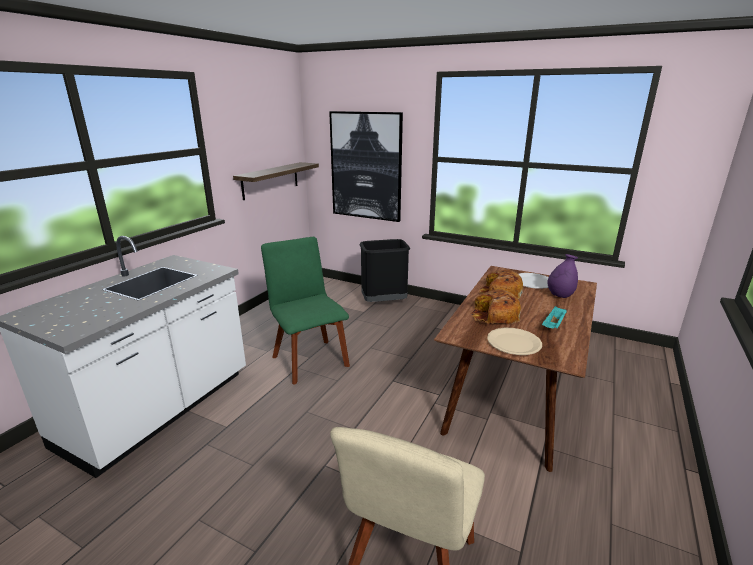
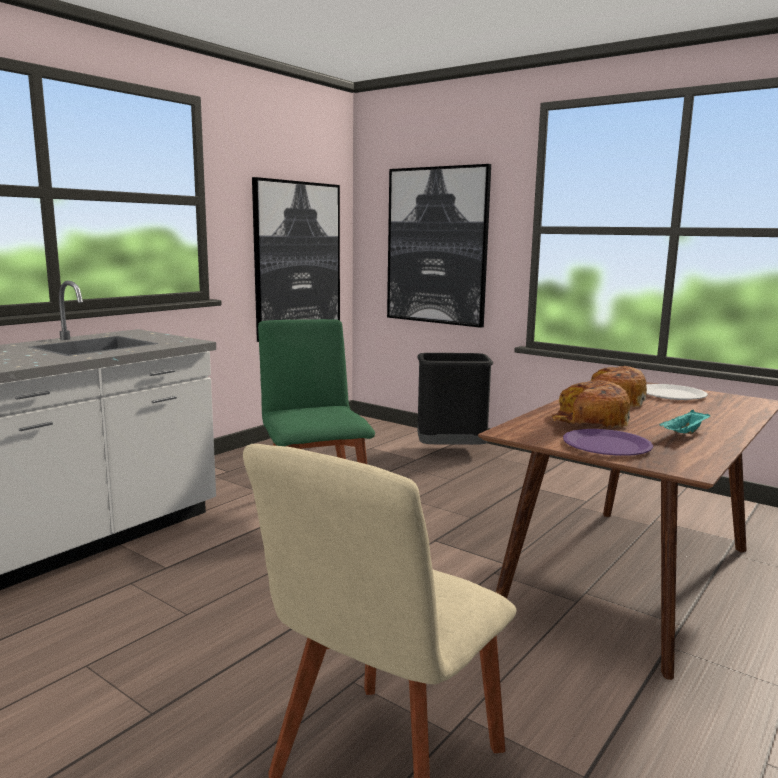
camera: 10 degrees right, 10 degrees down
shelf [233,162,319,200] -> picture [252,177,340,342]
beige plate [487,328,542,355] -> purple plate [563,429,653,456]
purple vase [547,254,578,298] -> none

